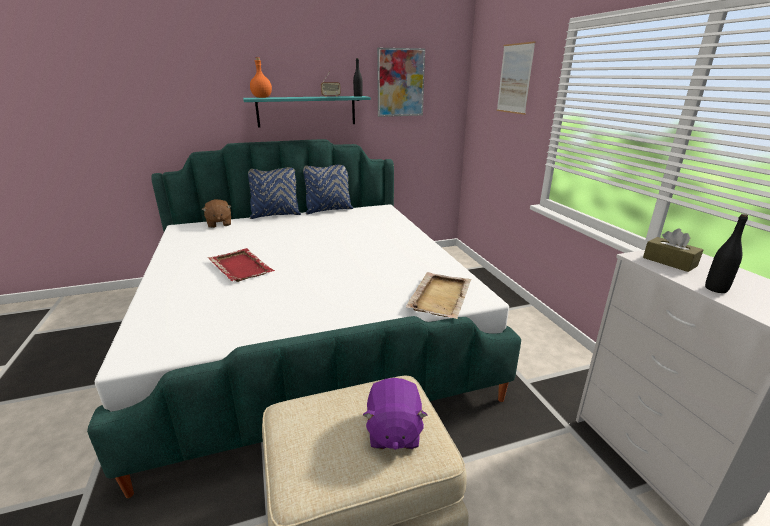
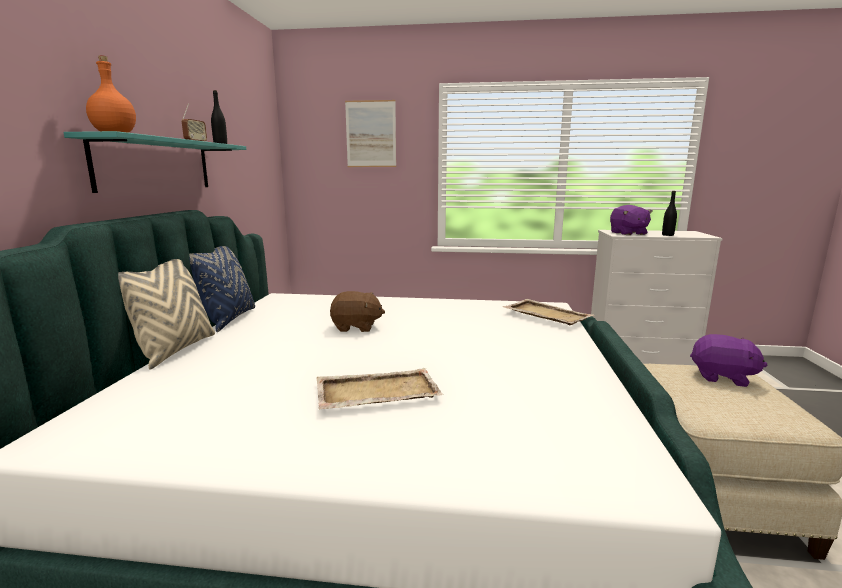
camera: 65 degrees left, 10 degrees down
brown plush toy [202,199,232,228] -> brown plush toy moved to [330,291,385,332]
red tray [208,248,275,282] -> beige tray [317,368,443,409]
blue pillow [248,167,301,219] -> beige pillow [118,259,215,370]
picture [377,48,425,117] -> none
brown tissue box [643,229,703,272] -> purple plush toy [610,205,653,235]

